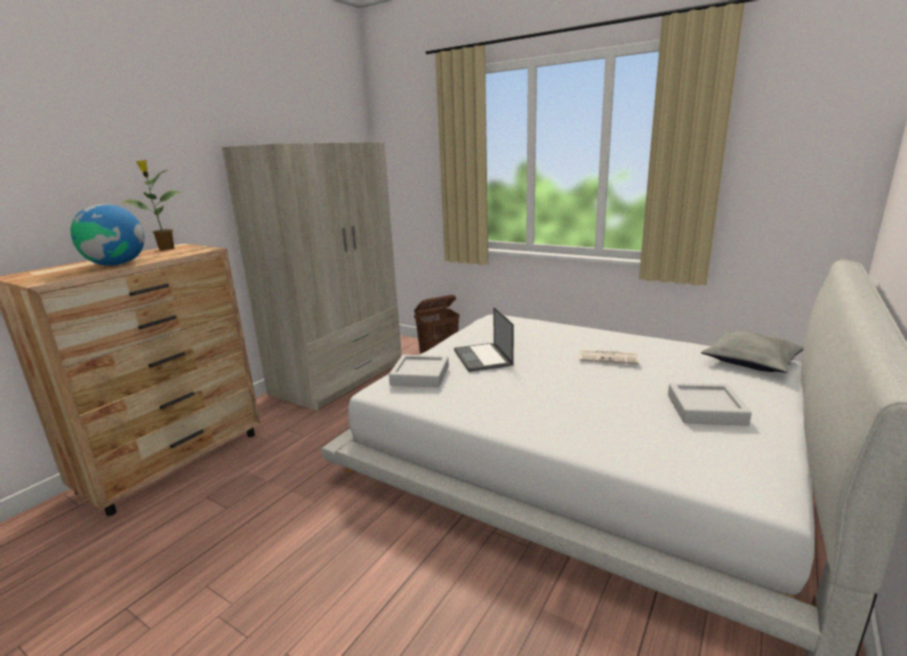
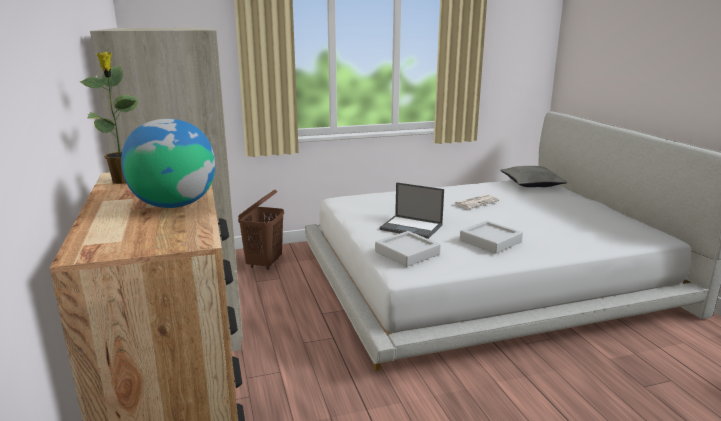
camera: 50 degrees left, 0 degrees up
grey tray [668,383,752,426] -> grey tray moved to [460,221,523,254]

